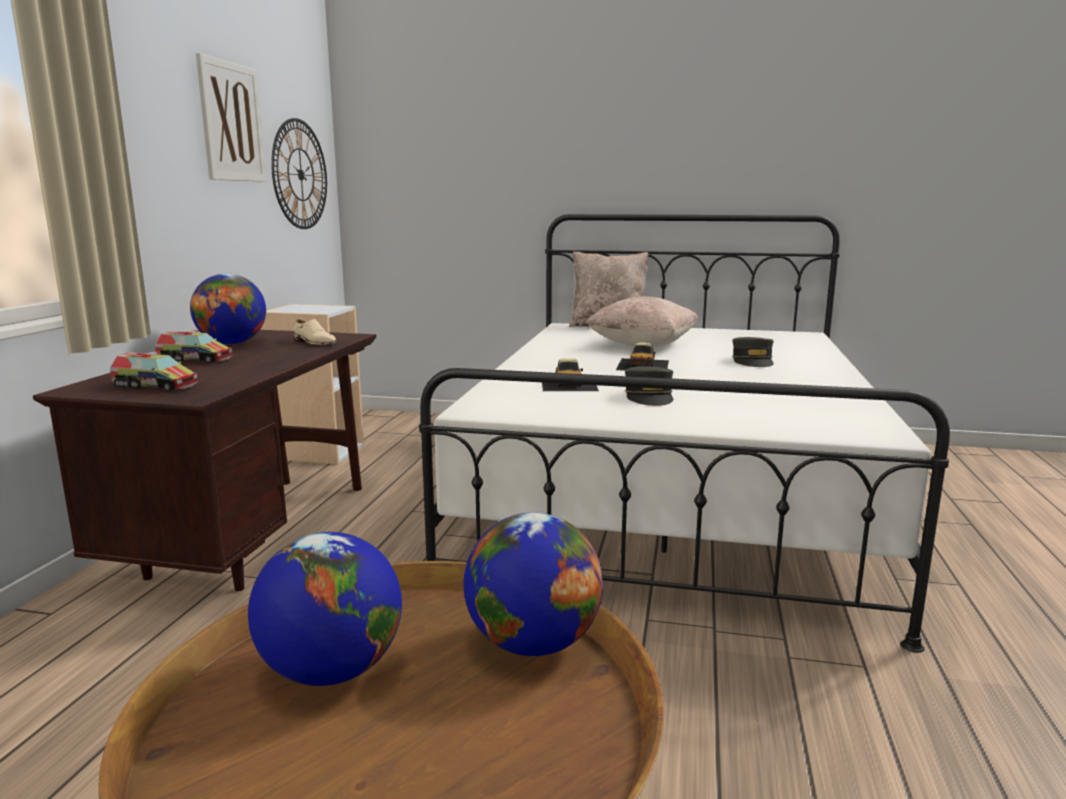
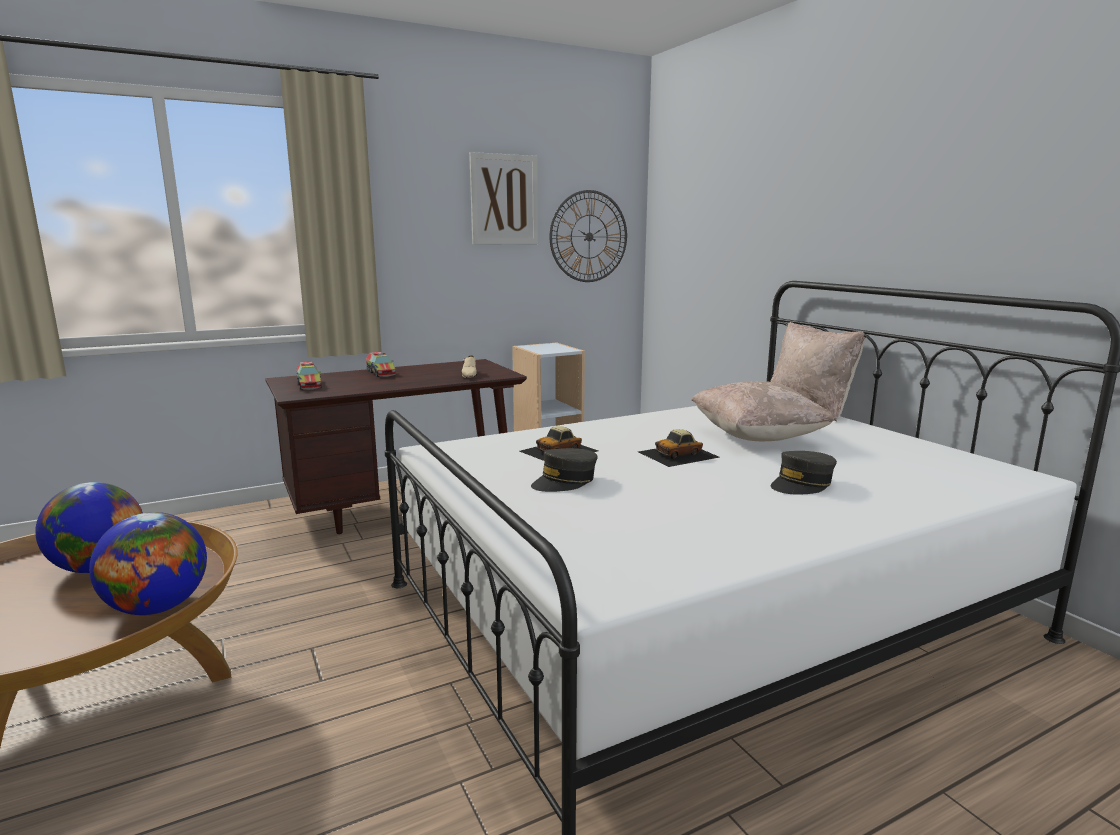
camera: 50 degrees right, 0 degrees up
globe [190,274,266,345] -> none

